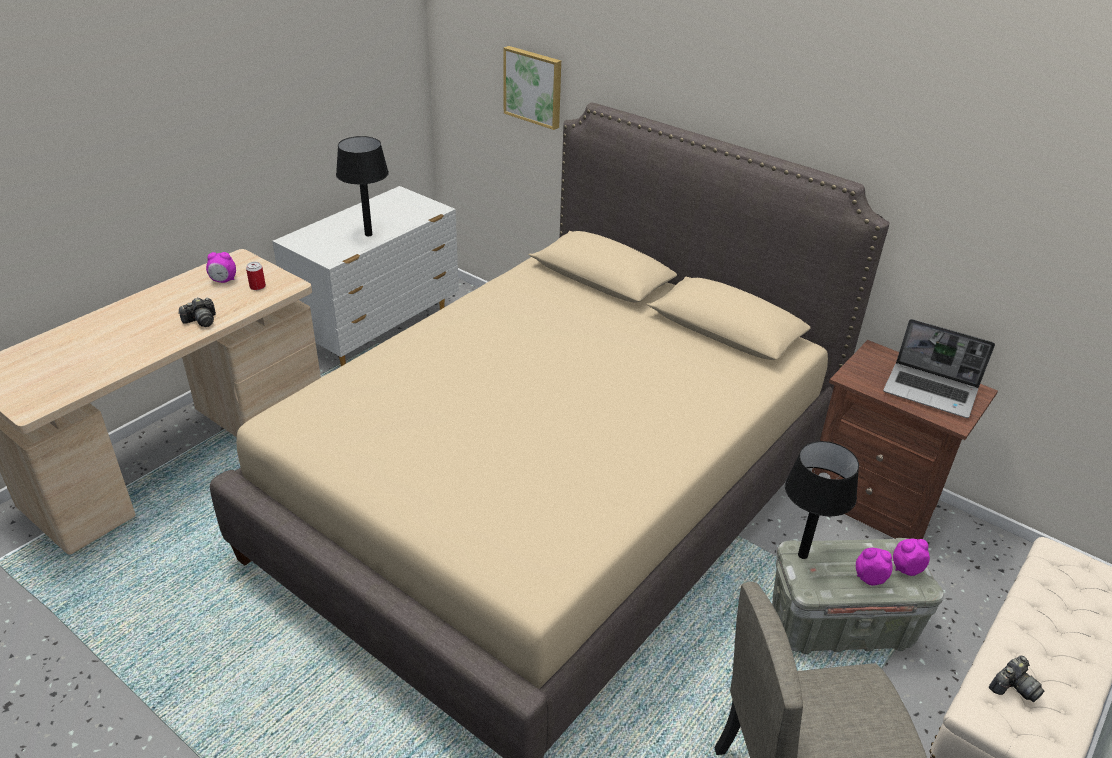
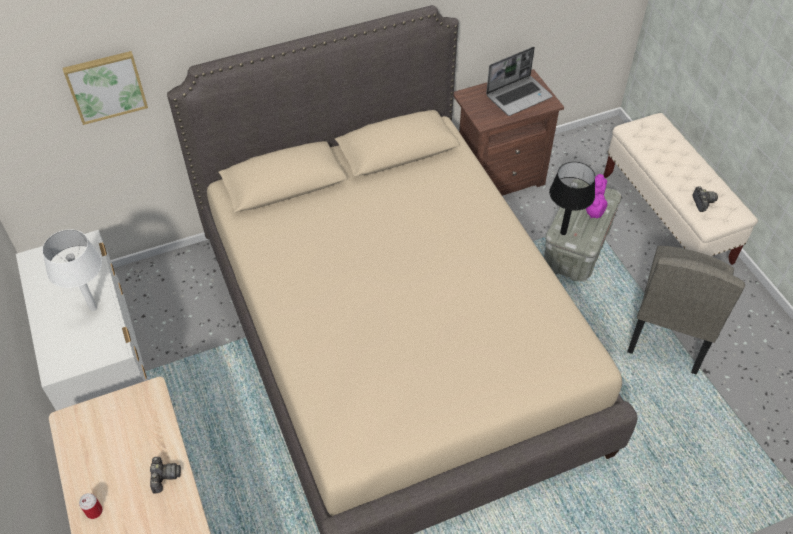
camera: 60 degrees left, 15 degrees up
alarm clock [206,252,236,283] -> none
can [246,262,266,290] -> can moved to [79,493,103,519]
black table lamp [336,136,389,236] -> white table lamp [42,229,102,311]

